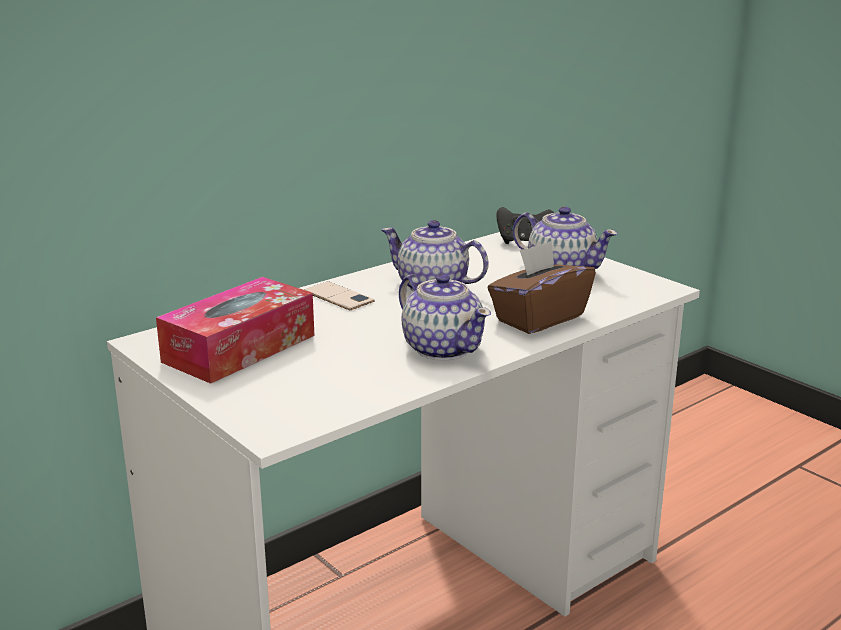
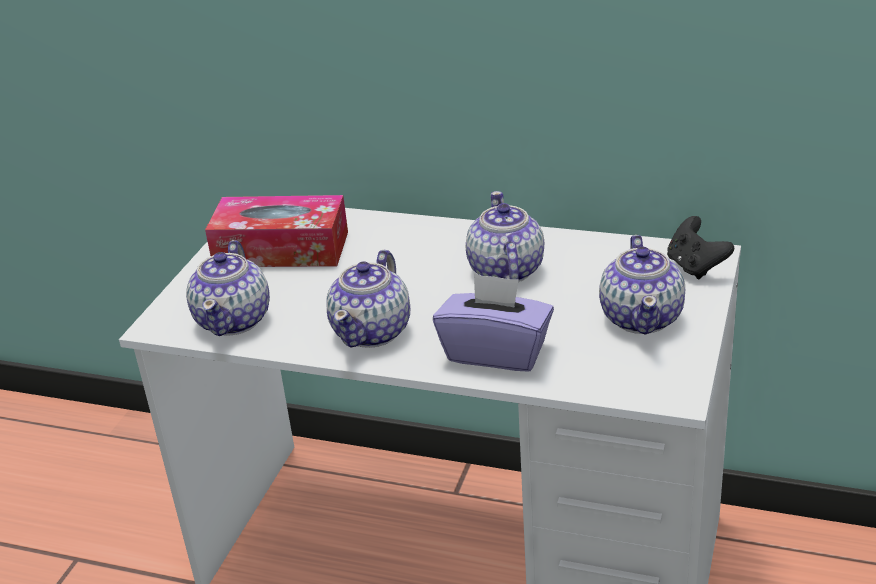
camera: 60 degrees right, 10 degrees up
phone [304,281,375,310] -> none
brown tissue box [488,241,596,334] -> purple tissue box [433,273,554,372]
none -> teapot [186,240,270,336]

